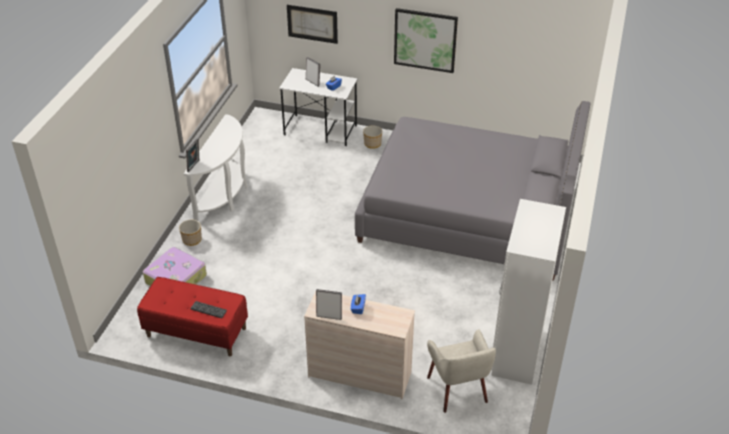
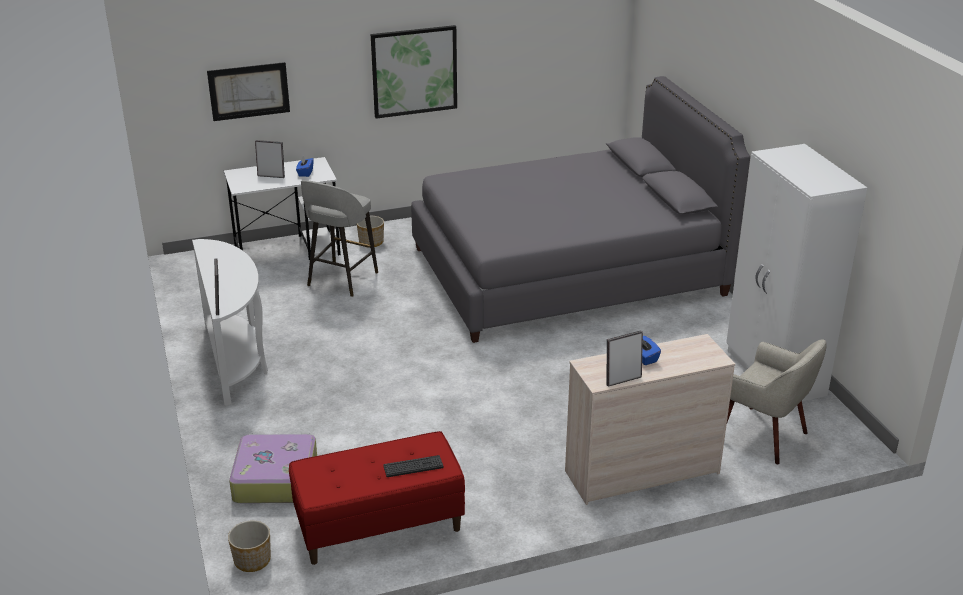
camera: 35 degrees left, 10 degrees down
planter [179,220,202,246] -> planter moved to [228,521,271,572]
none -> grey stool [301,180,378,297]

